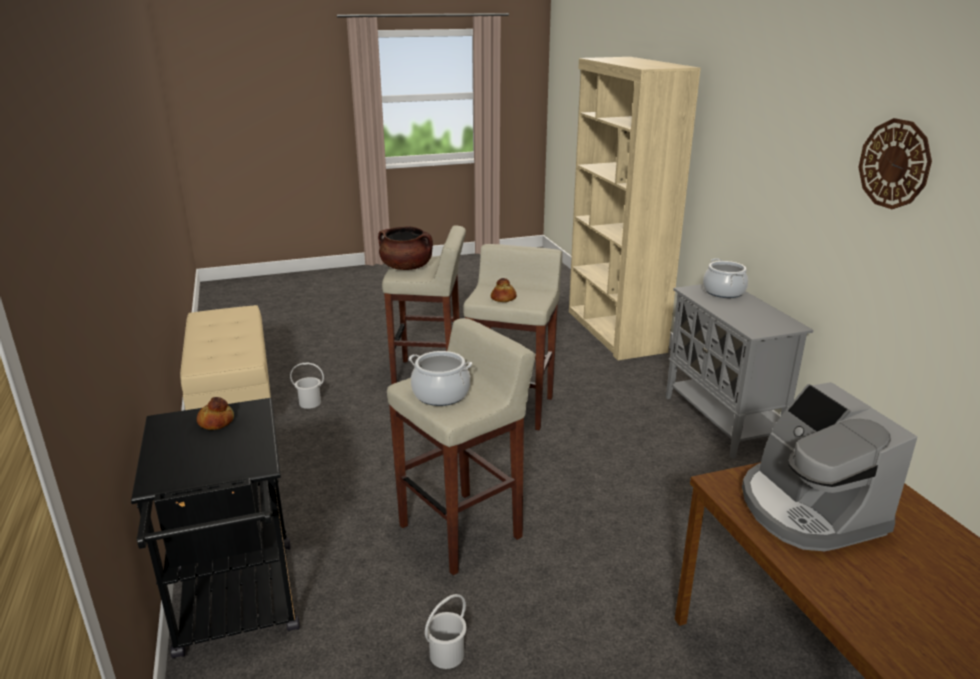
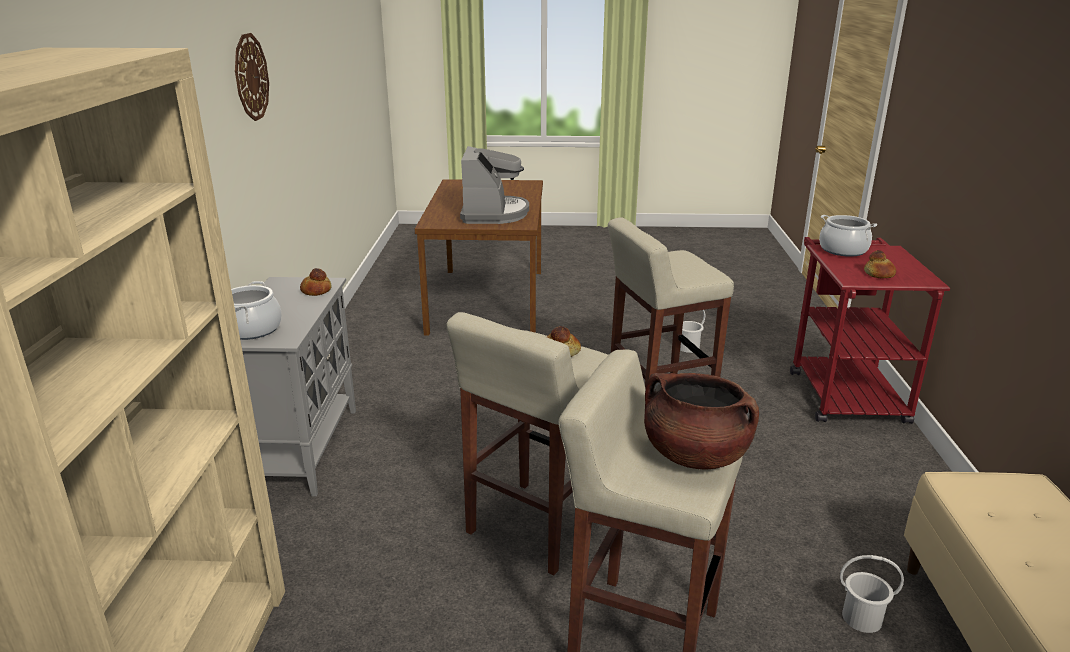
camera: 160 degrees left, 0 degrees up
black cart [131,398,300,658] -> red cart [790,237,950,424]
cooking pot [408,351,472,406] -> cooking pot moved to [819,215,877,257]
none -> bread [300,268,332,296]

